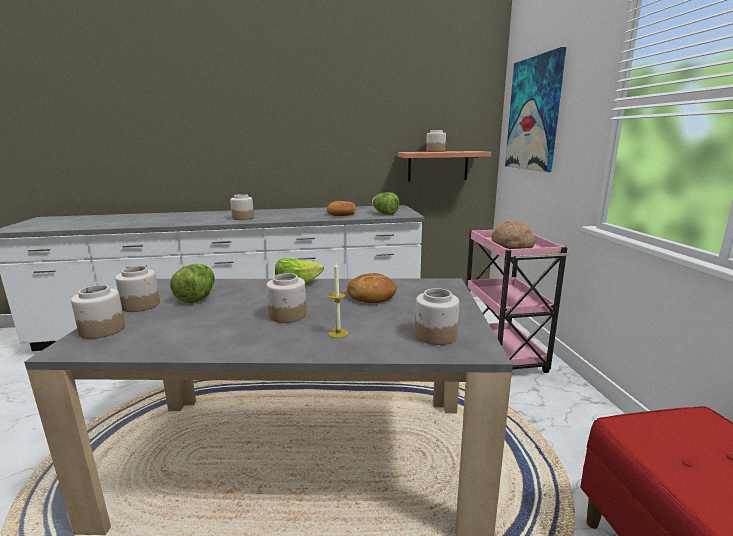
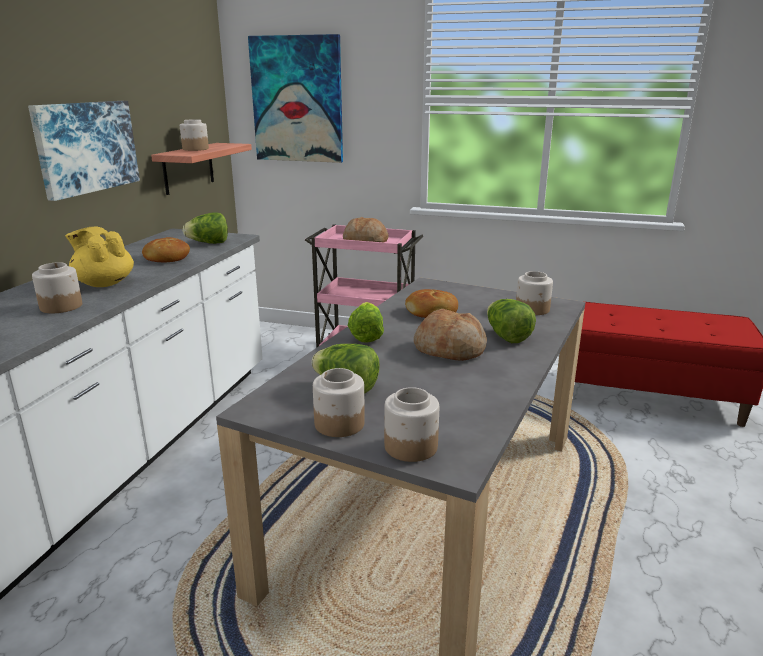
camera: 65 degrees left, 5 degrees up
jar [266,273,307,323] -> bread [414,309,487,361]
candle [328,263,348,338] -> lettuce [487,299,536,343]
none -> picture [28,101,140,201]
none -> yellow teapot [65,227,134,287]

